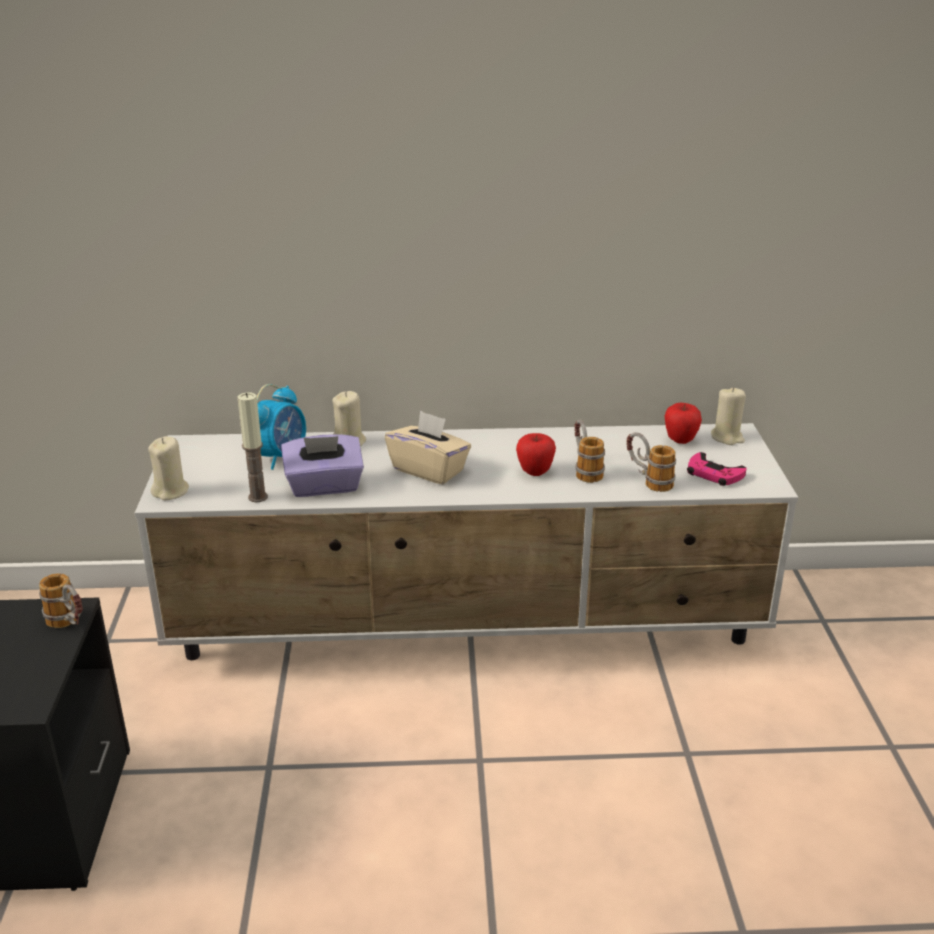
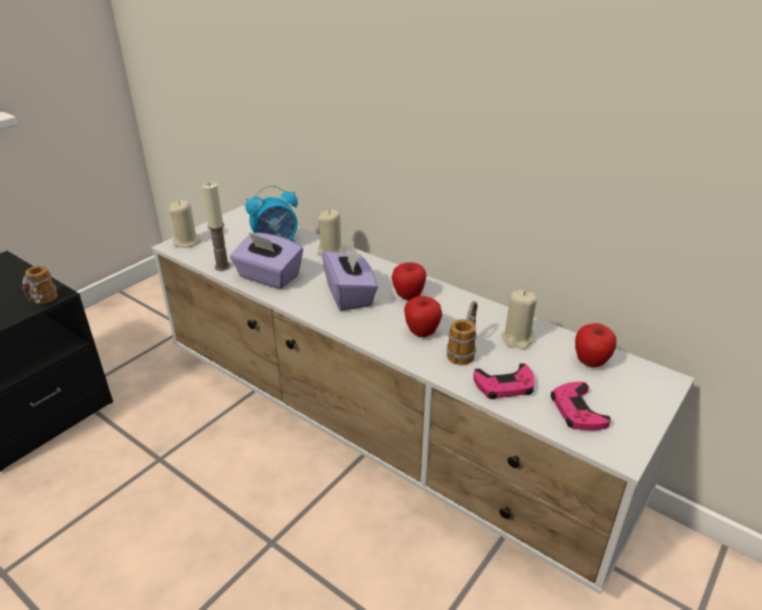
camera: 40 degrees right, 5 degrees up
beige tissue box [385,410,471,484] -> purple tissue box [322,244,378,311]
mug [626,432,676,492] -> pink game controller [473,363,534,399]
beige candle [711,387,746,445] -> beige candle moved to [501,290,537,350]
none -> apple [392,262,427,300]

